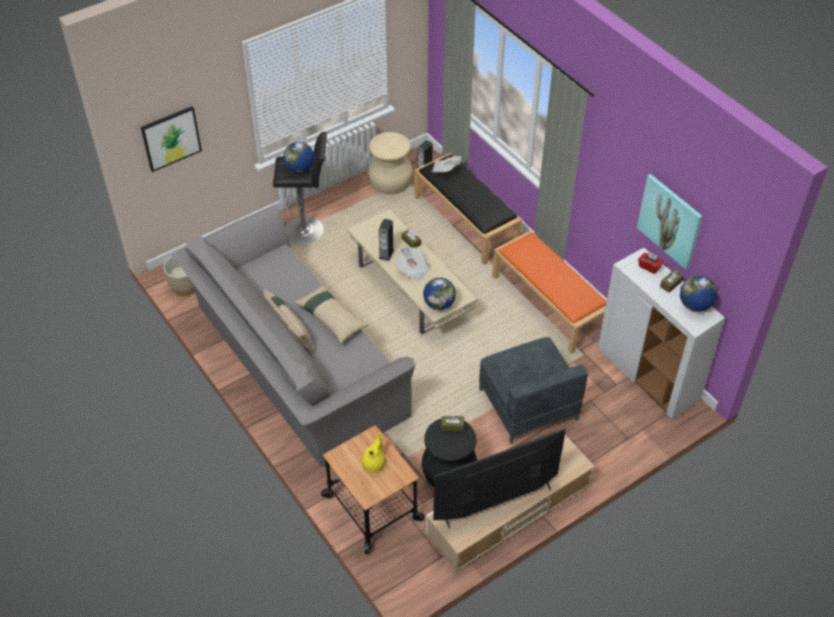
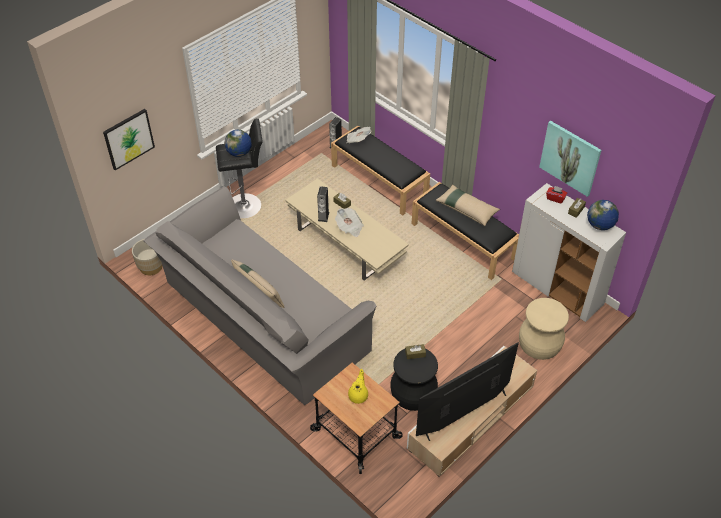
camera: 10 degrees left, 0 degrees up
beige pillow [294,285,369,344] -> beige pillow moved to [436,185,500,226]
beige stool [368,132,412,194] -> beige stool moved to [519,298,569,360]
globe [423,278,456,310] -> none
grey armchair [479,337,588,444] -> none
orange bench [492,230,606,354] -> black bench [412,182,519,280]

